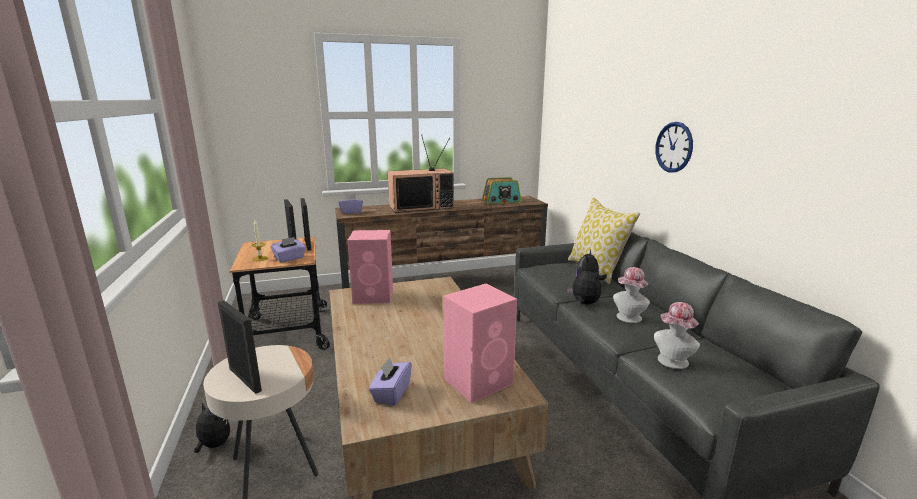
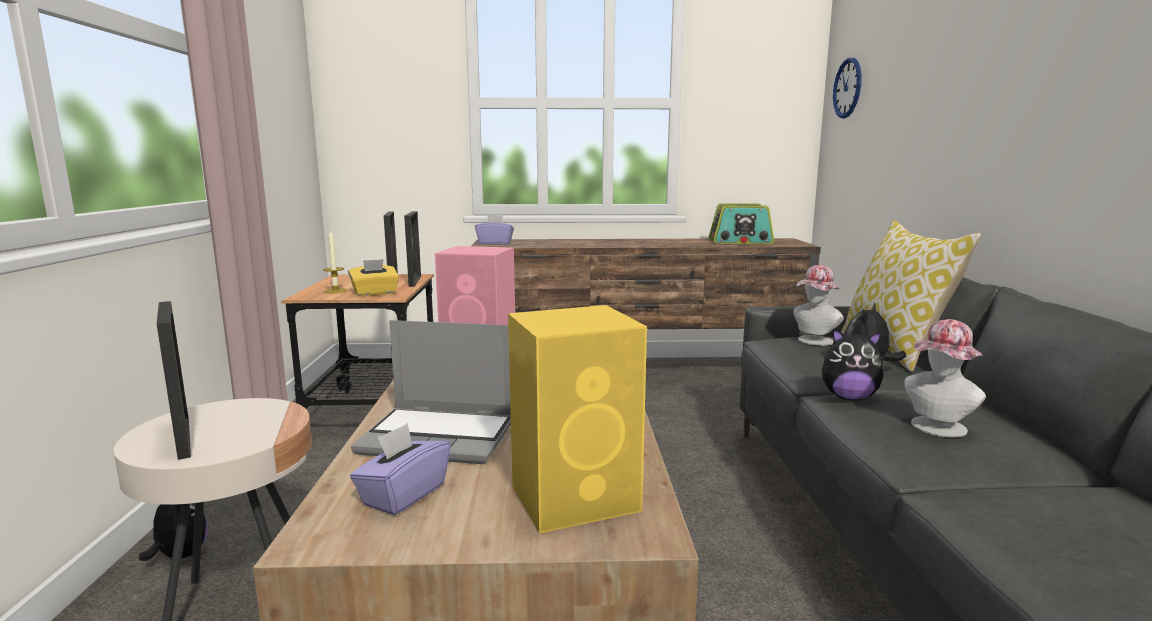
camera: 15 degrees right, 5 degrees down
purple tissue box [271,237,306,263] -> yellow tissue box [348,259,399,296]
television [388,134,454,213] -> none
pink speaker [443,284,517,403] -> yellow speaker [508,305,647,533]
plush toy [567,266,601,305] -> plush toy turned 135 degrees clockwise [822,328,885,400]
hat [654,302,700,369] -> hat moved to [794,265,844,346]
wall clock [655,122,693,172] -> wall clock moved to [833,58,862,118]
none -> laptop [351,320,511,464]

